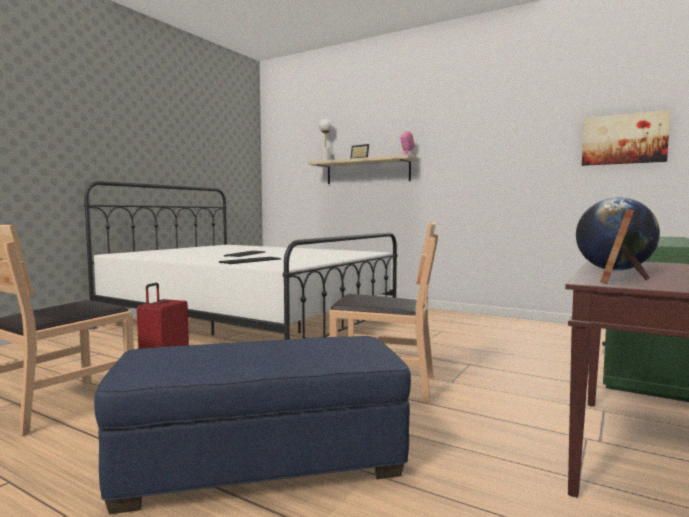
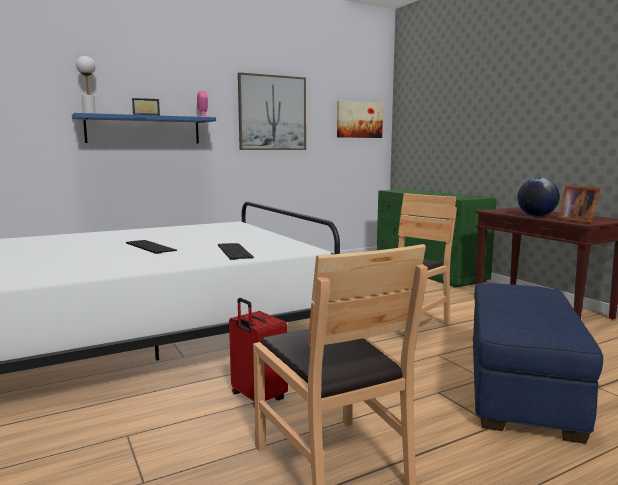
camera: 60 degrees left, 5 degrees up
beige shelf [307,155,419,184] -> blue shelf [72,113,216,144]
none -> picture [238,72,306,150]

